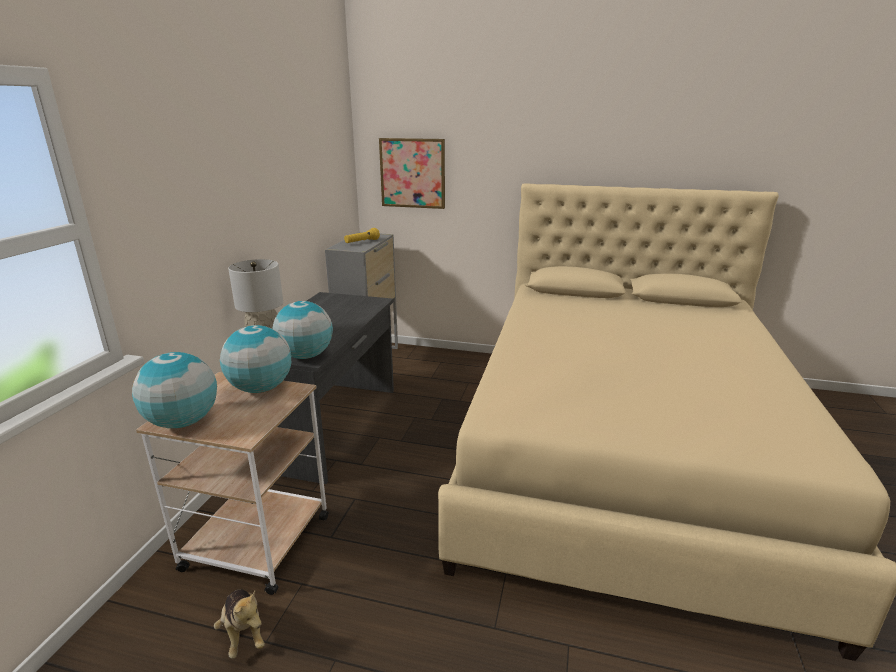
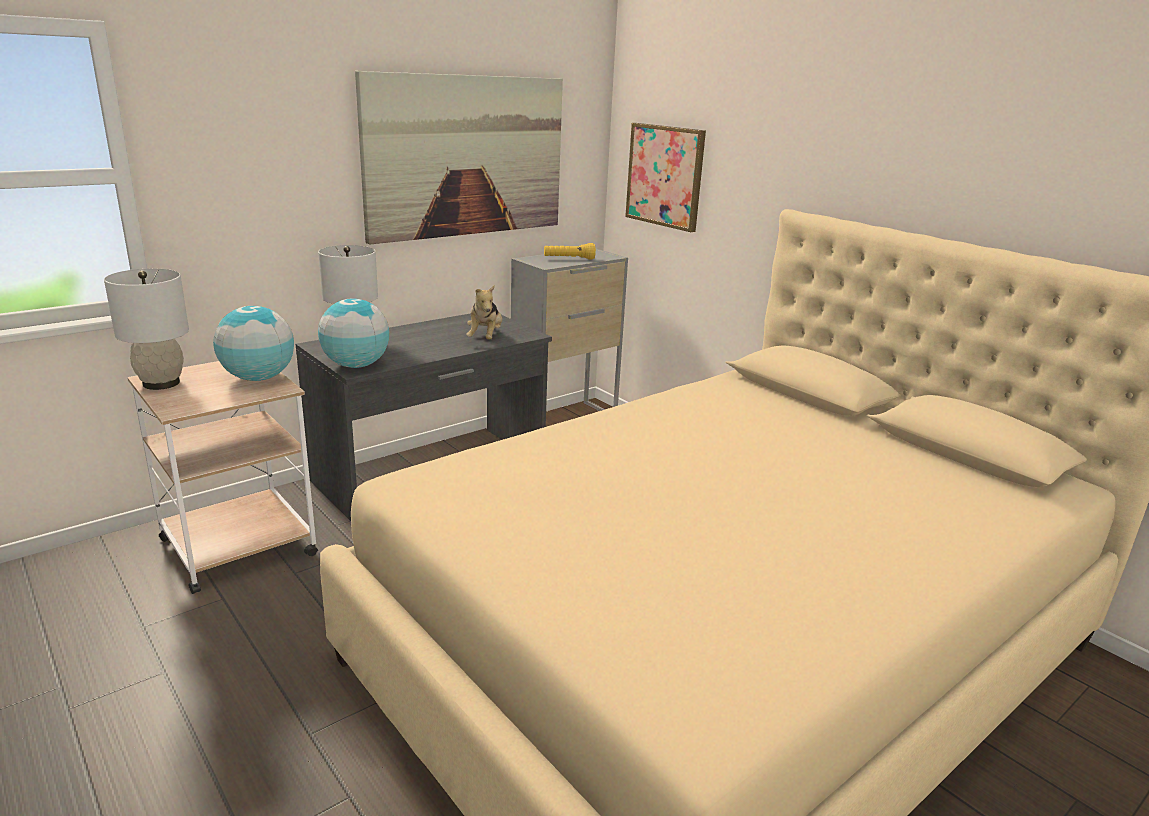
camera: 35 degrees right, 0 degrees up
globe [132,352,217,428] -> white table lamp [104,269,189,390]
plush toy [214,589,265,658] -> plush toy moved to [466,286,502,340]
none -> picture [355,71,563,245]

